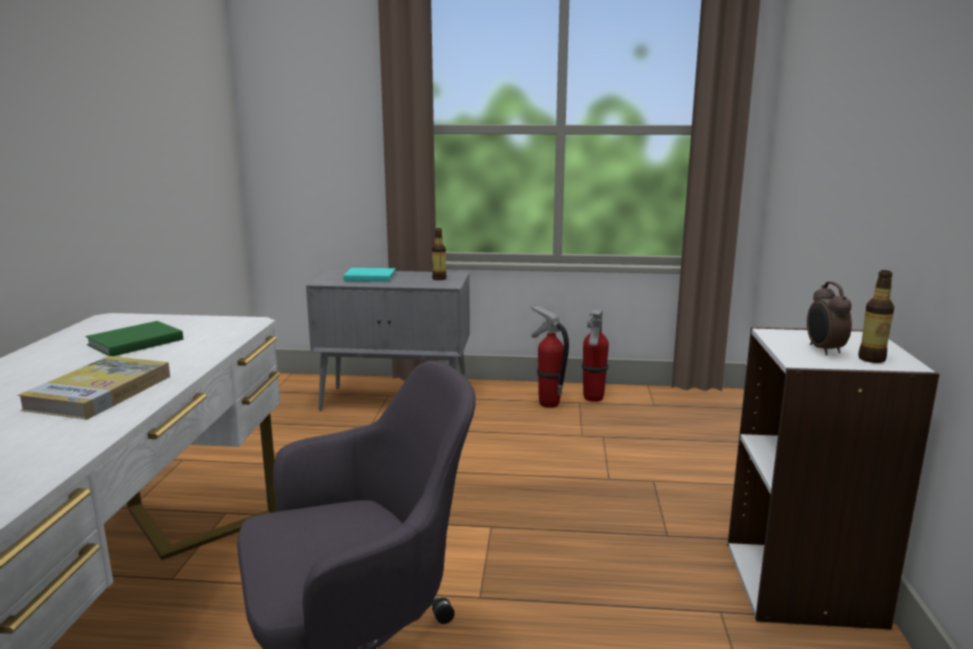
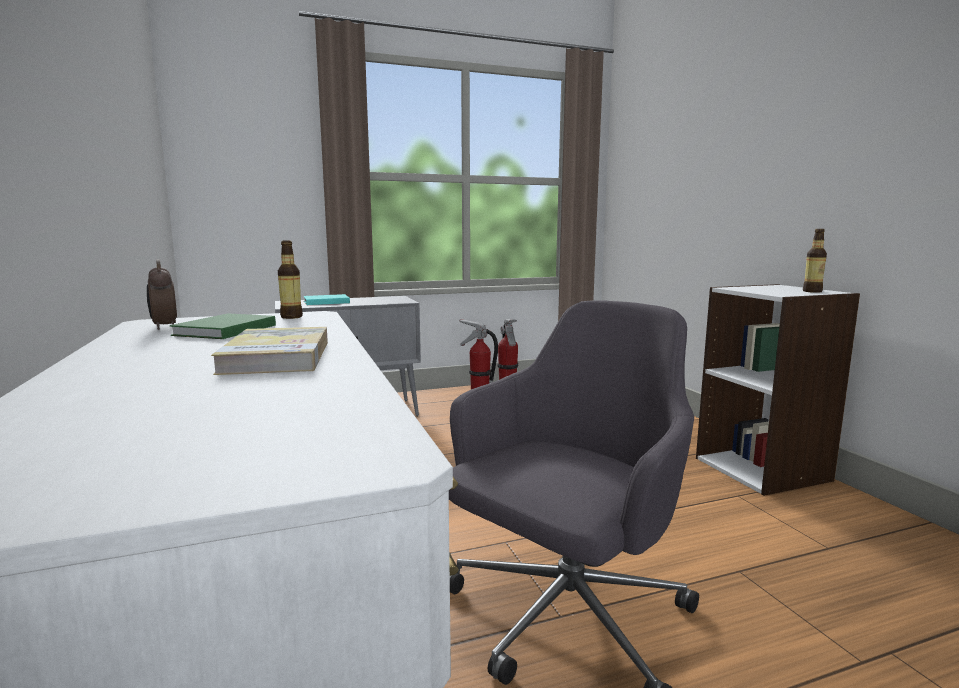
camera: 25 degrees left, 5 degrees down
bottle [432,228,447,280] -> bottle moved to [278,241,303,319]
alarm clock [807,282,852,355] -> alarm clock moved to [147,259,177,330]

